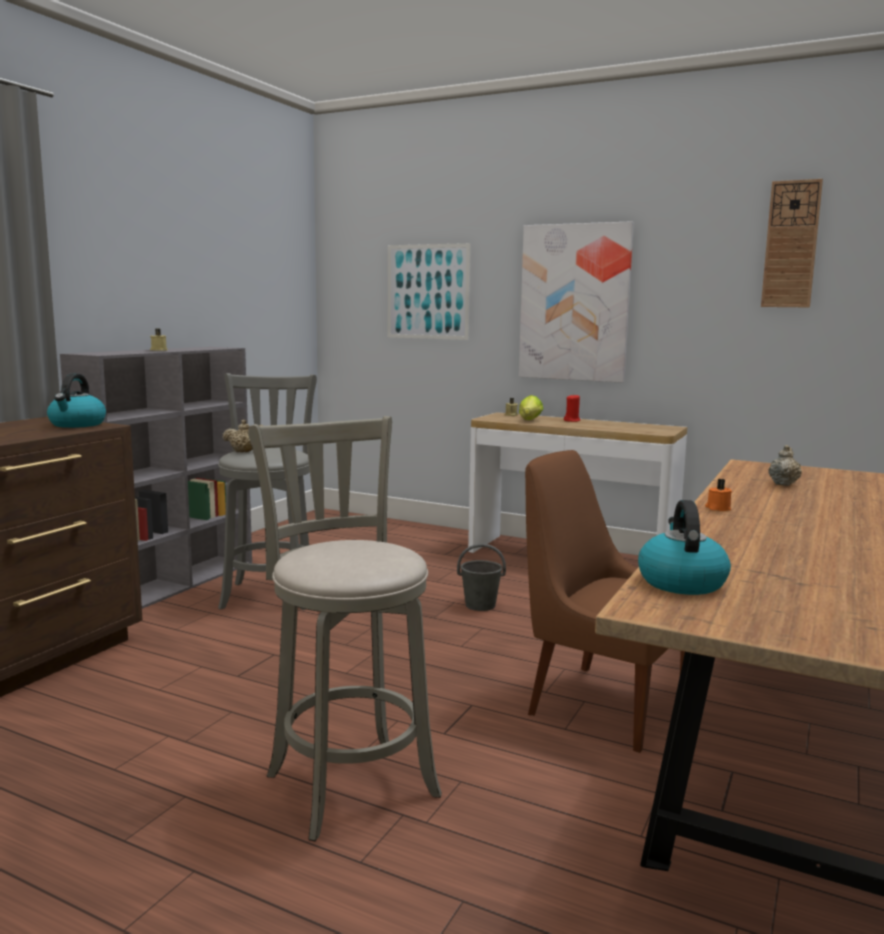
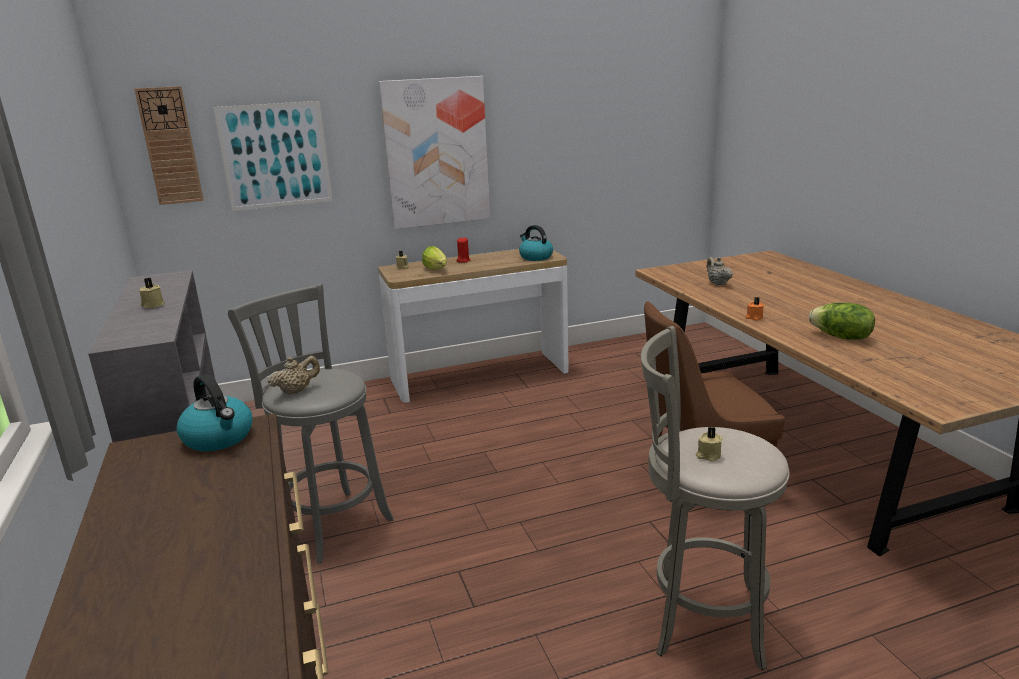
camera: 45 degrees left, 10 degrees up
grey bucket [457,544,506,611] -> none
kettle [638,500,731,595] -> kettle moved to [519,225,553,261]
wall clock [761,179,823,307] -> wall clock moved to [134,86,204,205]
none -> beige candle [696,427,723,462]
none -> lettuce [809,303,875,340]

